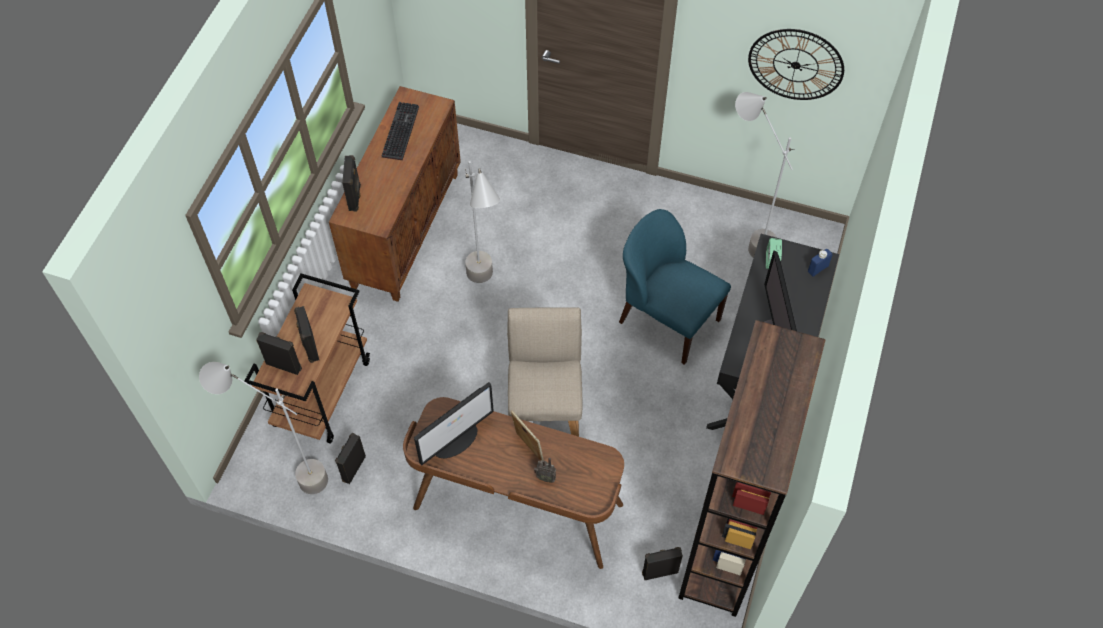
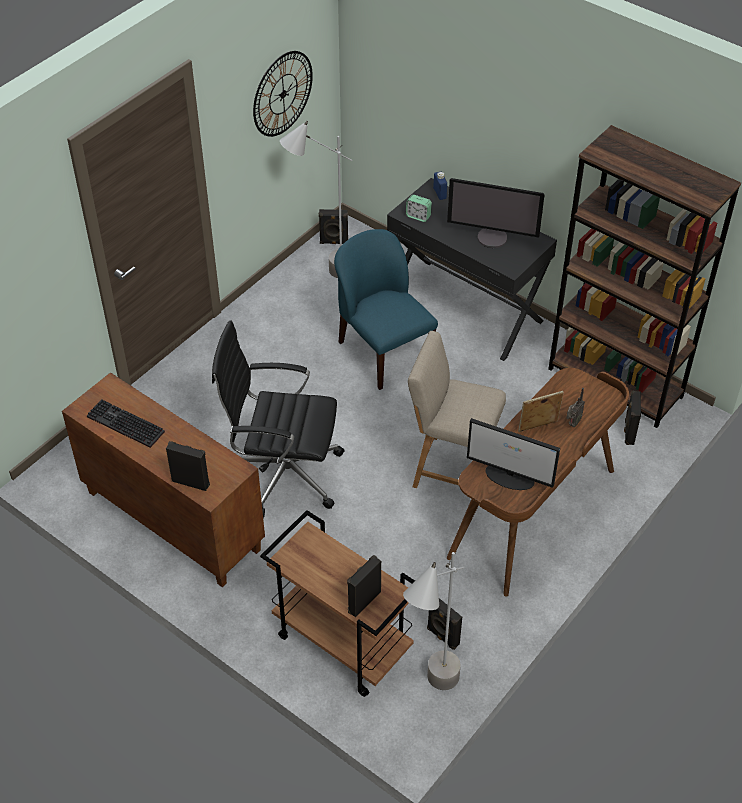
camera: 70 degrees left, 10 degrees down
black speaker [294,306,319,363] -> black speaker moved to [319,209,348,244]
monitor [414,382,494,465] -> monitor turned 135 degrees clockwise [467,418,560,490]
grey floor lamp [465,161,500,283] -> black office chair [212,320,344,518]
blue chair [619,209,731,365] -> blue chair turned 90 degrees clockwise [334,229,438,390]

